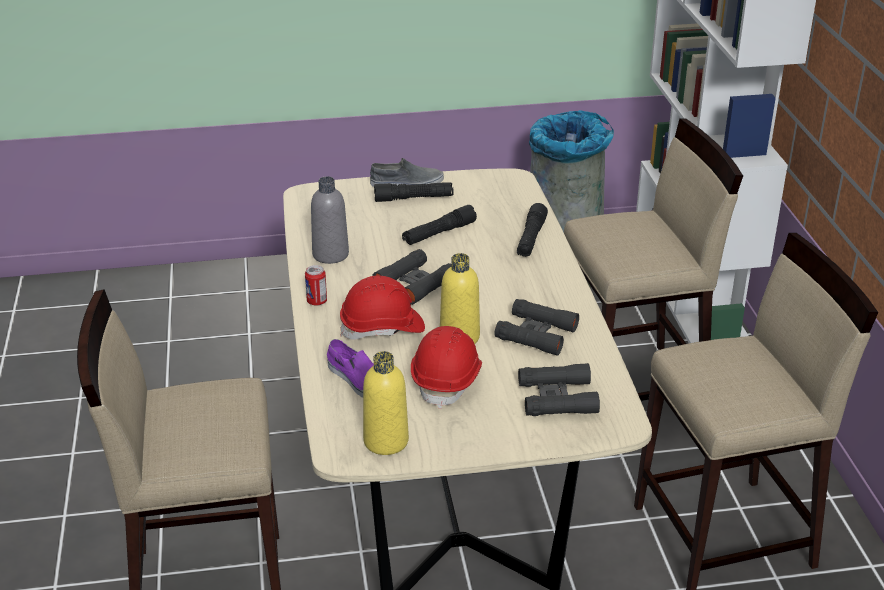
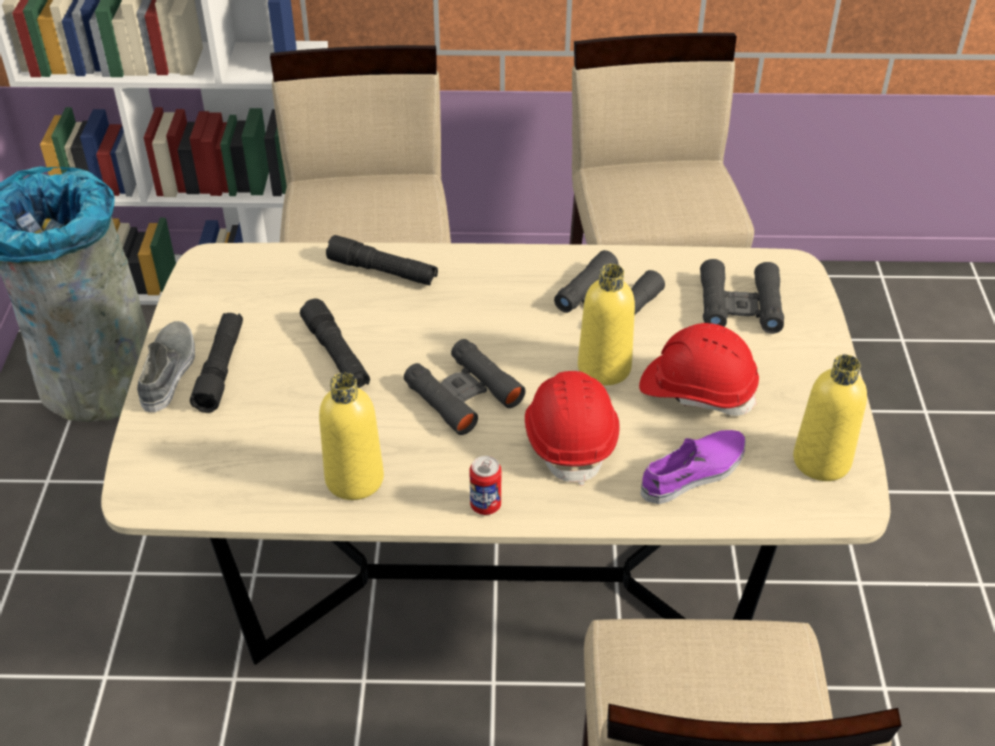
camera: 80 degrees left, 10 degrees up
grey bottle [311,176,349,264] -> yellow bottle [319,373,384,500]

